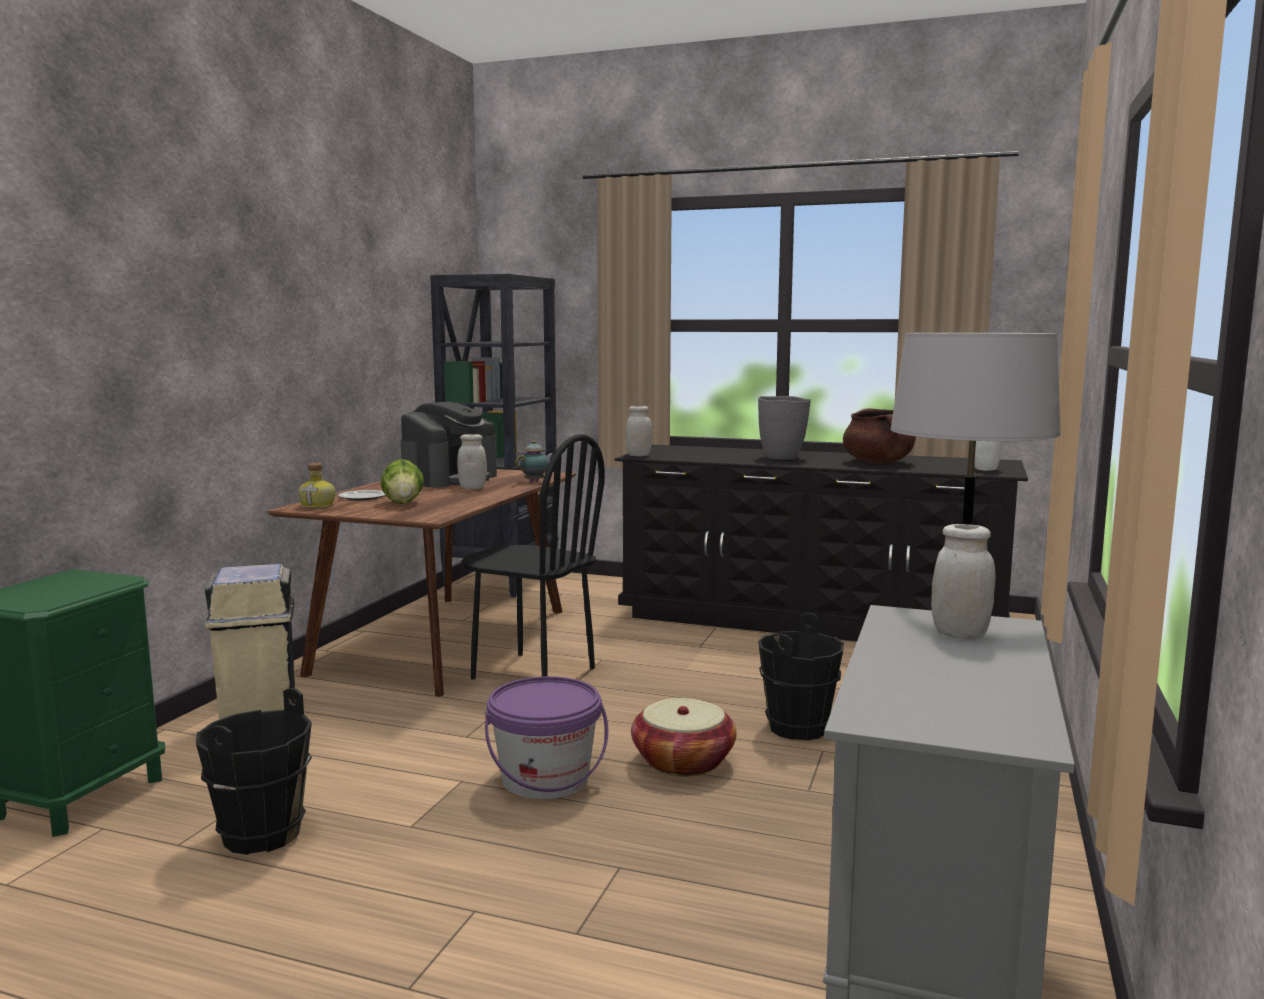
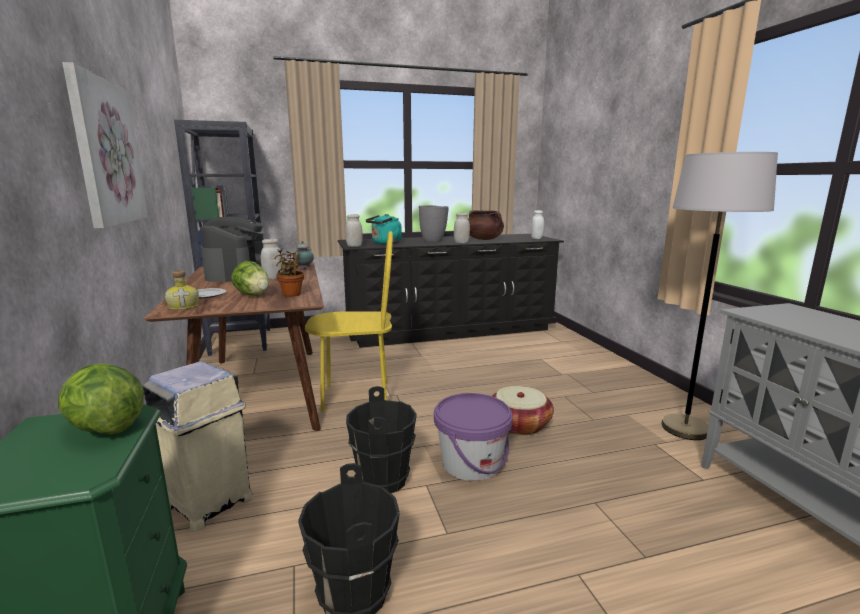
camera: 35 degrees left, 5 degrees up
black chair [462,434,605,679] -> yellow chair [305,231,393,412]
black bucket [758,613,844,740] -> black bucket moved to [346,386,417,493]
white jar [931,524,996,639] -> white jar moved to [454,213,470,243]
none -> lettuce [58,363,144,435]
none -> picture [62,62,148,229]
none -> potted plant [275,248,304,297]
none -> turquoise kettle [366,214,402,244]

